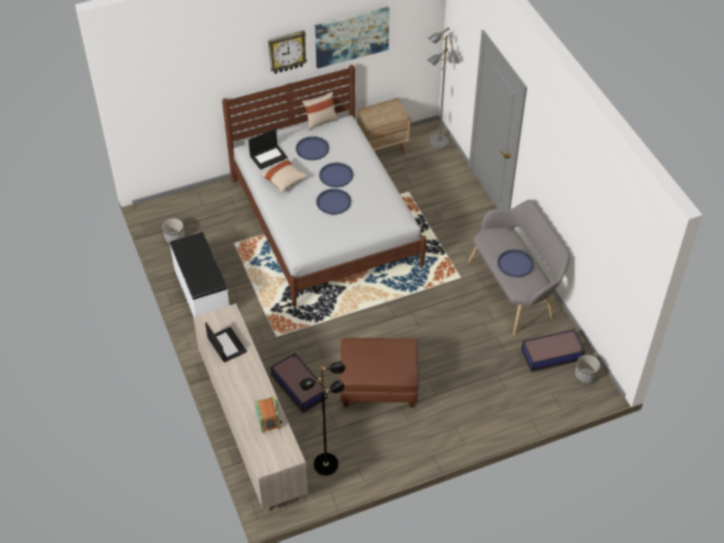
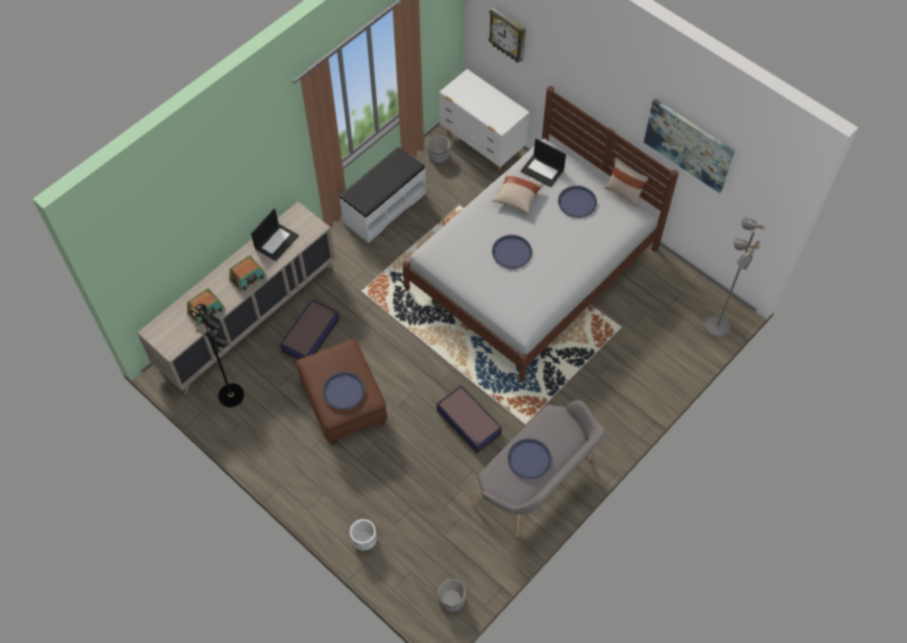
camera: 65 degrees right, 10 degrees up
wall clock [268,30,307,74] -> wall clock moved to [488,8,526,63]
blue tray [319,163,353,187] -> blue tray moved to [323,372,365,410]
brown nightstand [357,98,411,153] -> none
storage box [521,329,585,372] -> storage box moved to [437,385,502,453]
none -> radio [229,255,266,292]
none -> white planter [350,519,377,551]
none -> white dresser [439,69,530,171]

